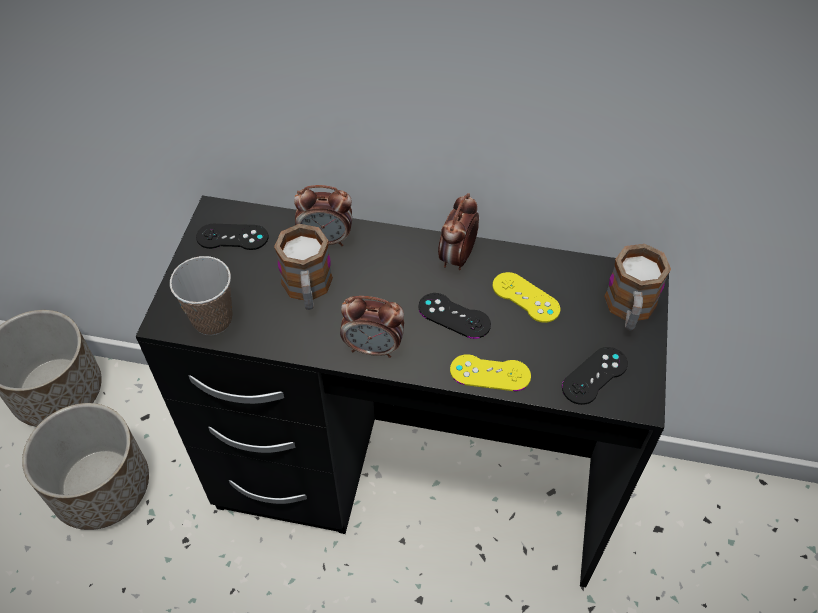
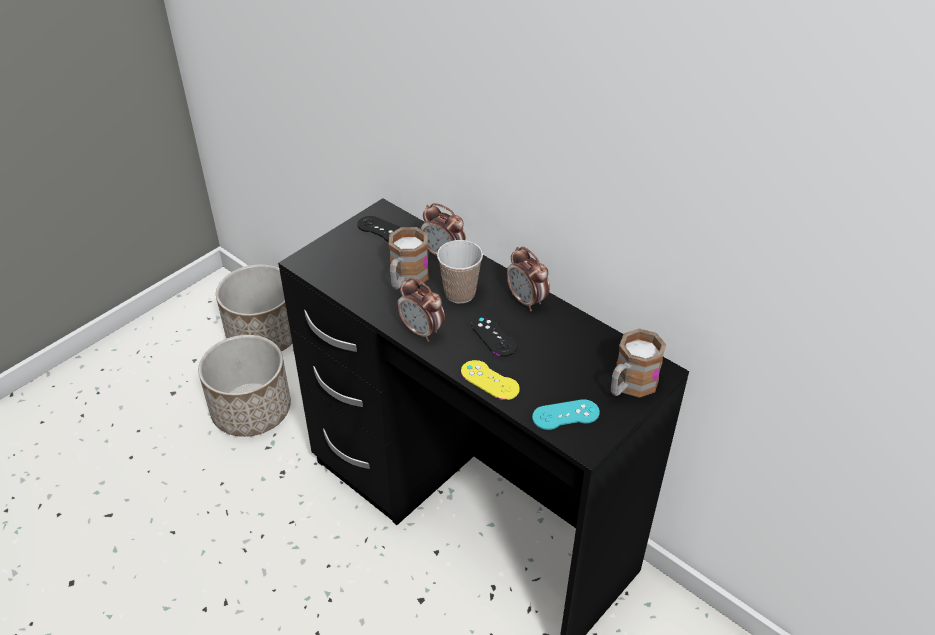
camera: 30 degrees right, 10 degrees down
cup [170,256,232,336] -> cup moved to [437,240,483,303]
alarm clock [438,193,479,270] -> alarm clock turned 90 degrees counterclockwise [506,247,550,311]
yellow game controller [493,272,560,323] -> none
black game controller [562,347,628,405] -> turquoise game controller [532,399,600,430]

